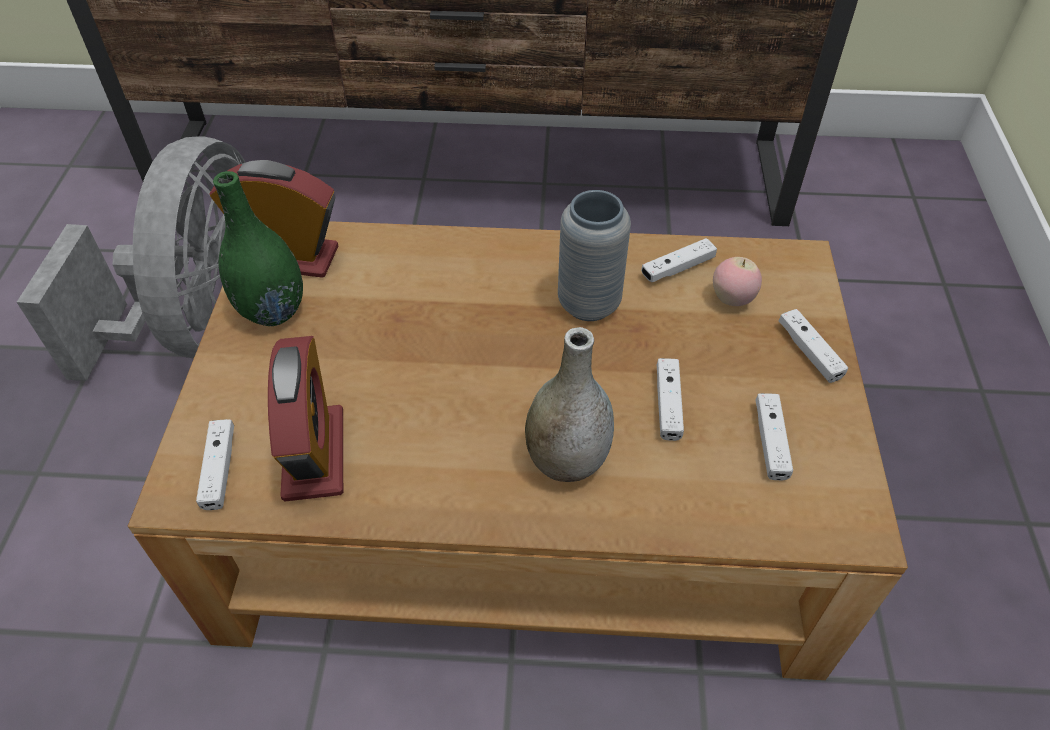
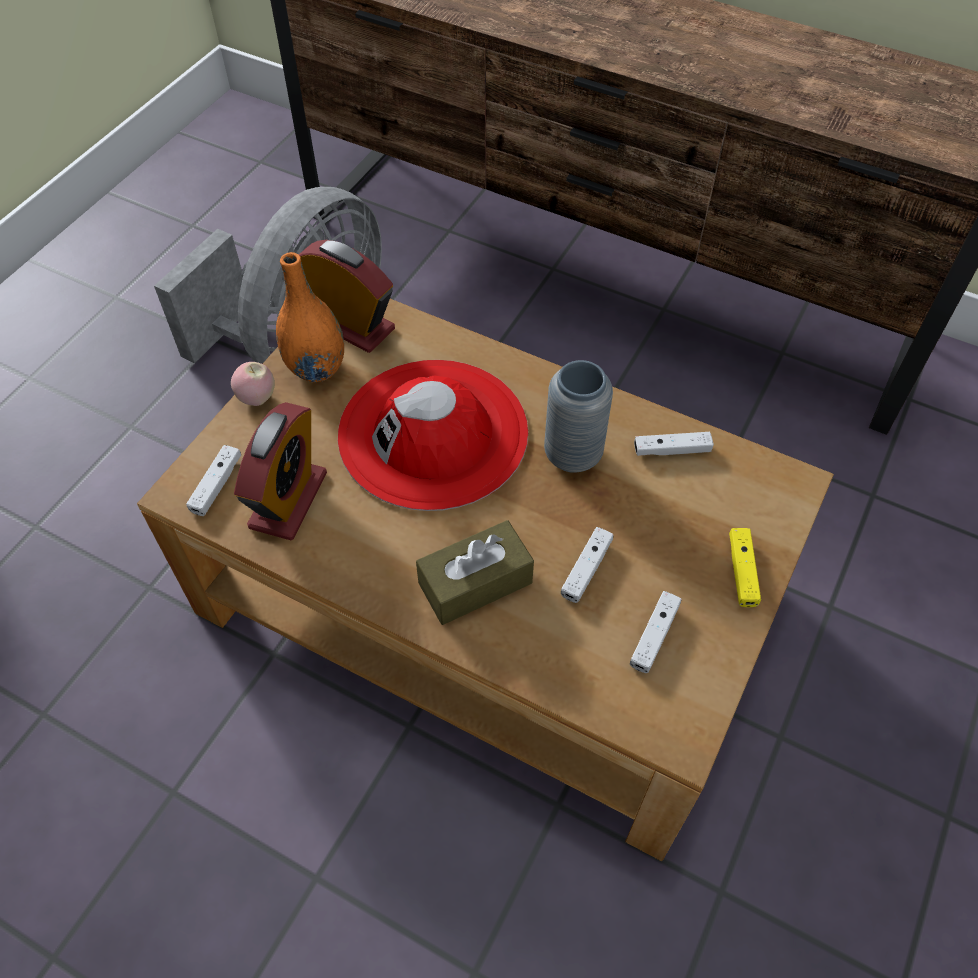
camera: 25 degrees right, 5 degrees up
green vase [213,171,303,326] -> orange vase [276,252,344,382]
grey vase [525,327,614,482] -> brown tissue box [416,520,534,625]
apple [713,257,762,306] -> apple moved to [231,362,275,406]
white game controller [779,309,849,383] -> yellow game controller [729,528,761,607]
none -> red hat [338,360,528,511]

